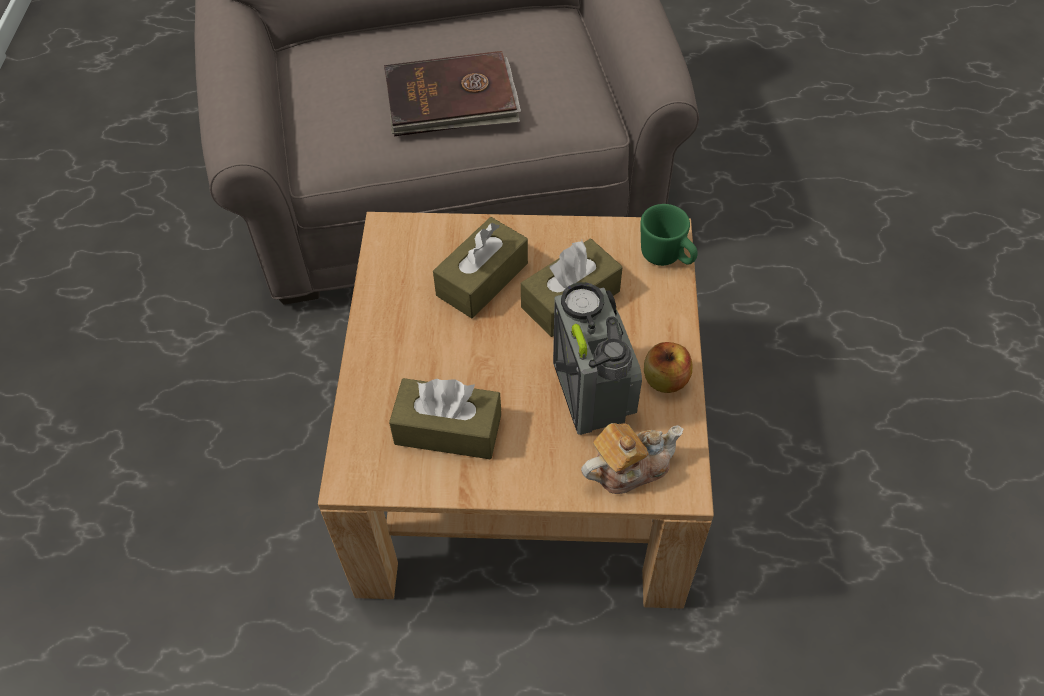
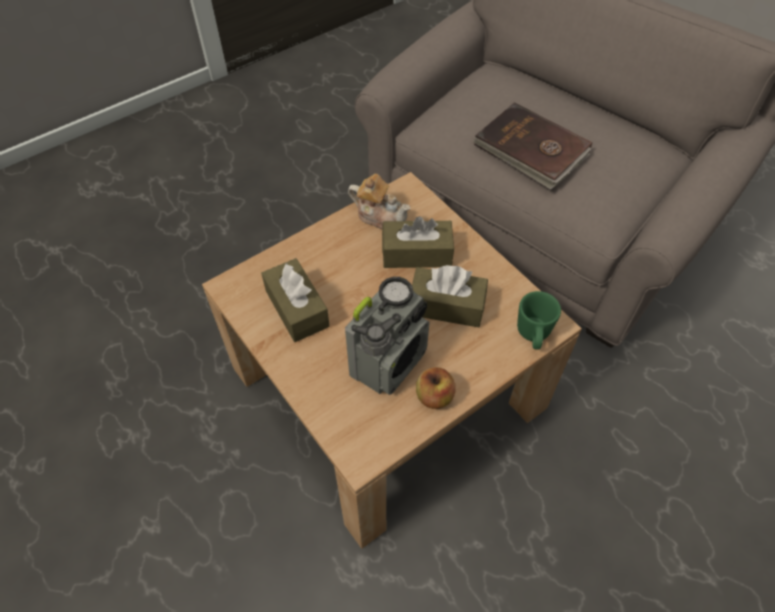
camera: 50 degrees right, 0 degrees up
teapot [581,423,684,494] -> teapot moved to [348,174,411,229]

